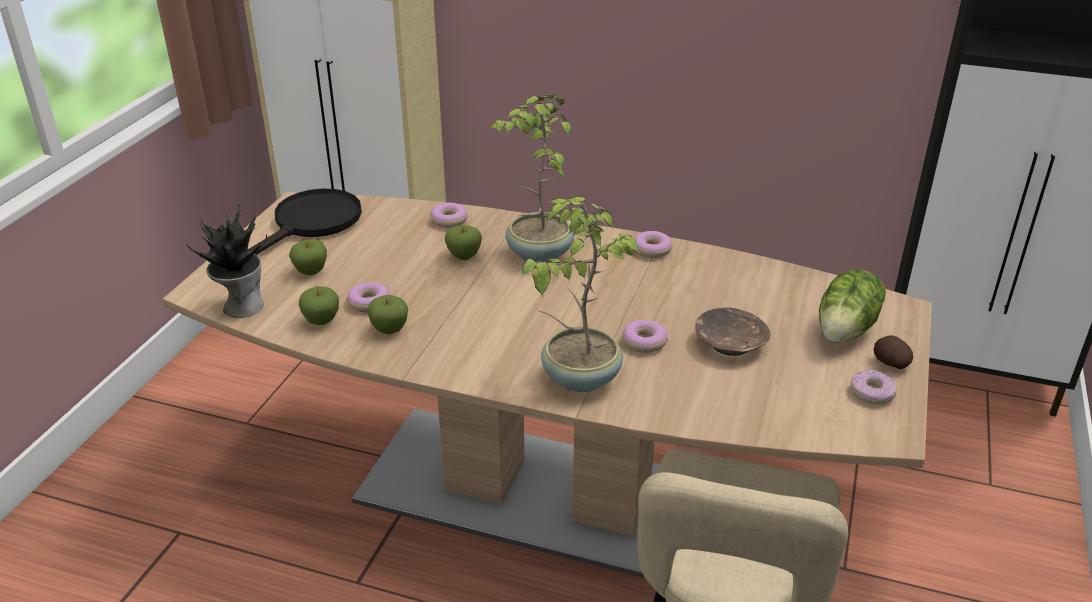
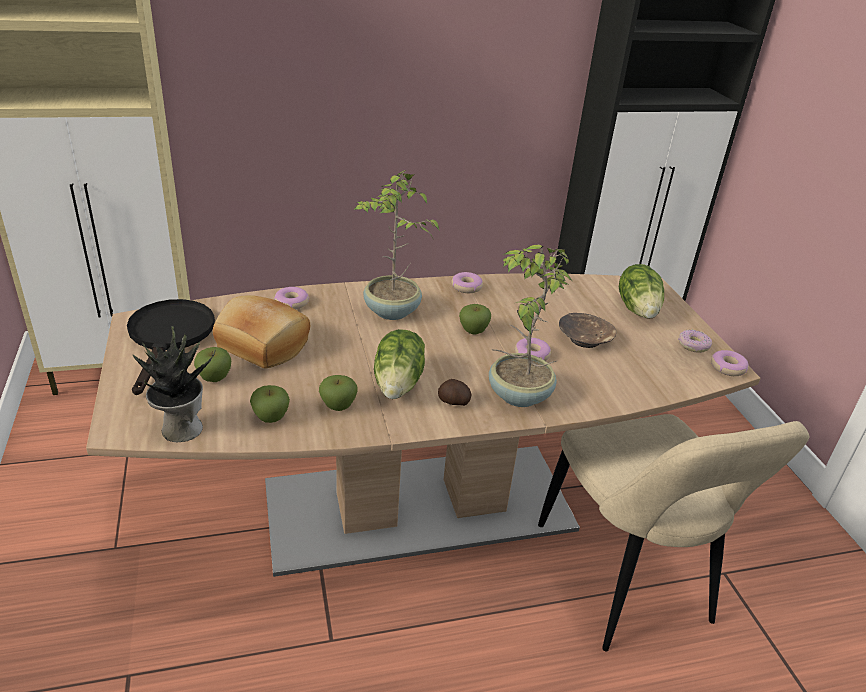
camera: 35 degrees left, 0 degrees up
donut [347,282,390,312] -> donut moved to [711,350,749,376]
apple [445,225,482,260] -> apple moved to [459,304,491,335]
potato [873,336,913,369] -> potato moved to [438,379,471,406]
none -> bread [213,295,310,368]
none -> lettuce [374,329,425,399]

